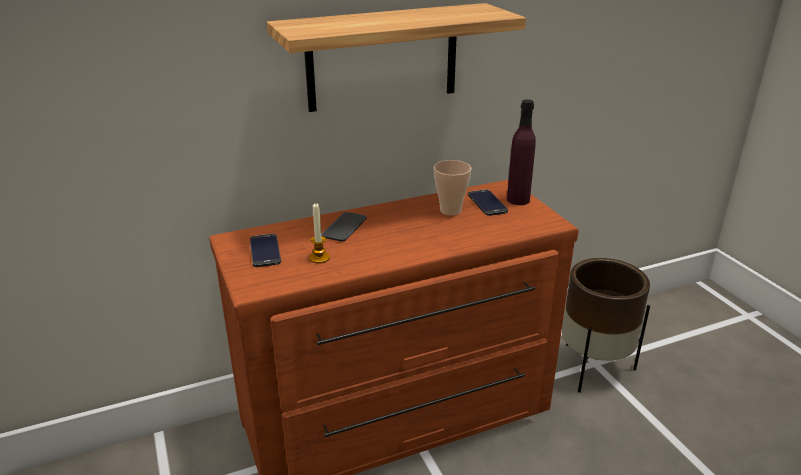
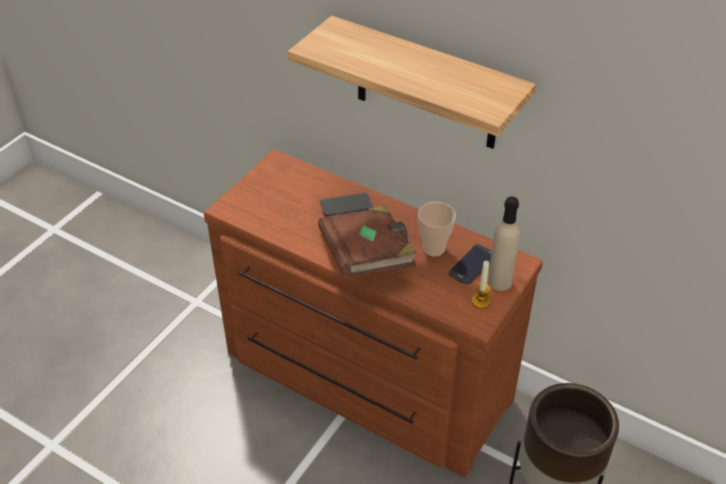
camera: 55 degrees right, 15 degrees up
phone [250,234,281,267] -> none
candle [309,203,330,264] -> candle moved to [472,261,491,309]
purple bottle [507,99,536,205] -> beige bottle [488,196,520,291]
none -> brown book [318,205,416,278]

